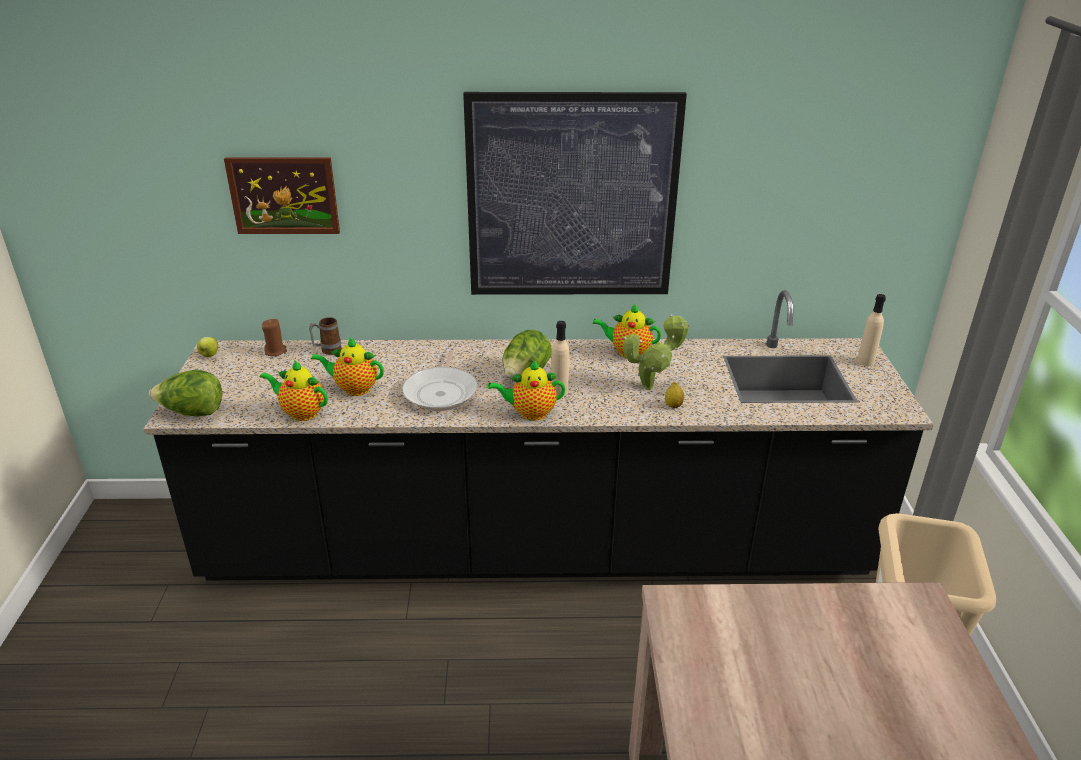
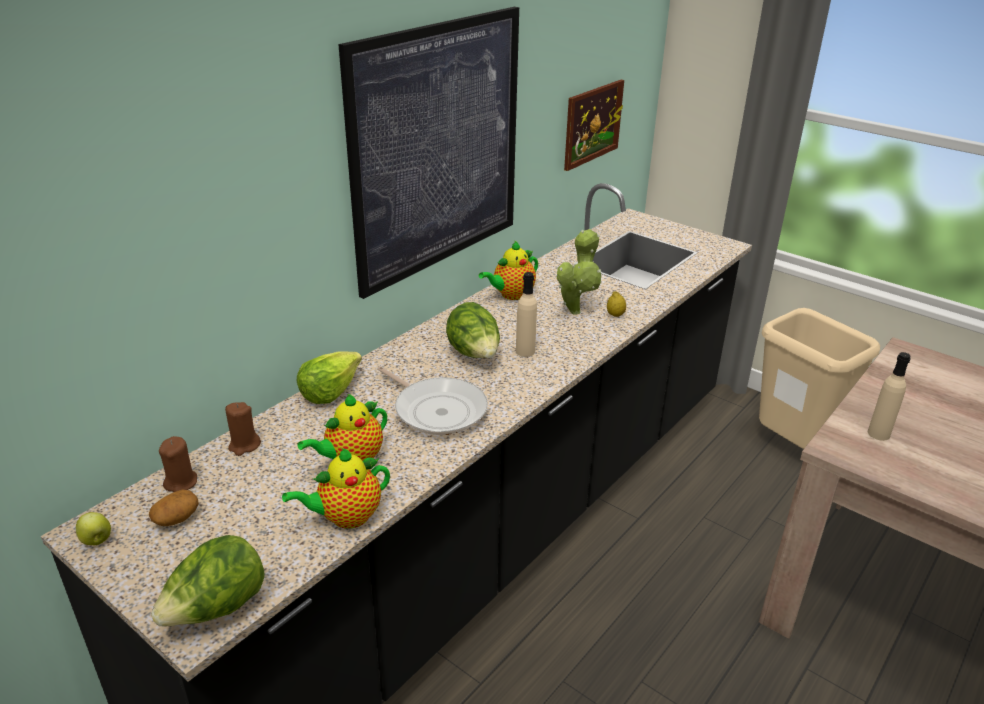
camera: 50 degrees left, 0 degrees up
picture [224,157,340,234] -> picture moved to [564,80,624,171]
mug [309,317,342,355] -> brown candle [225,402,261,456]
teapot [488,360,565,420] -> none
beige bottle [857,294,886,366] -> beige bottle moved to [868,352,911,441]
none -> potato [149,489,199,526]
none -> lettuce [297,351,362,404]

